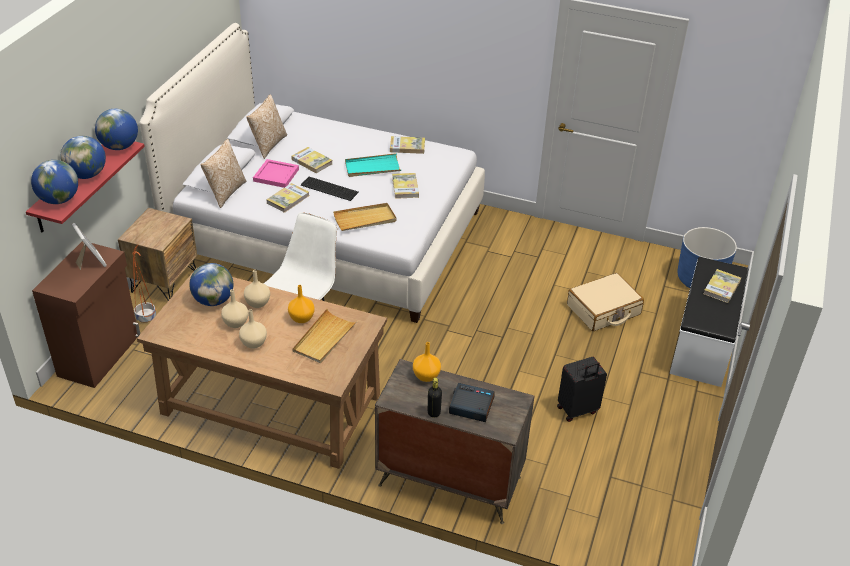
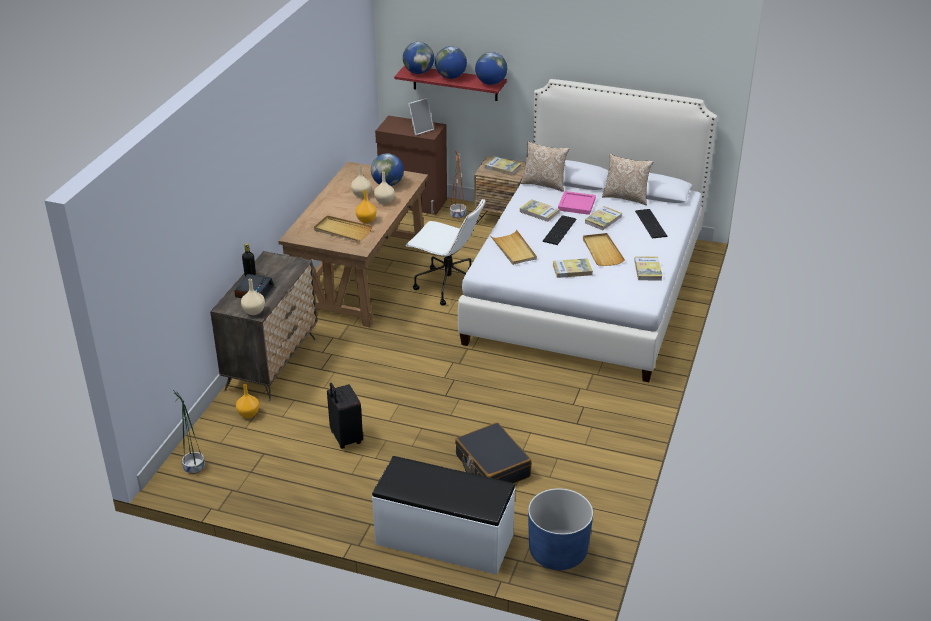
camera: 90 degrees right, 5 degrees down
beige vase [239,309,267,349] -> beige vase moved to [241,279,265,315]
turquoise tray [345,153,401,177] -> beige tray [583,233,625,266]
orange vase [413,342,441,382] -> orange vase moved to [236,384,259,418]
beige suitcase [567,273,644,331] -> black suitcase [455,423,532,483]
book [704,269,741,303] -> book moved to [485,156,521,176]
none -> green planter [173,390,205,474]
none -> keyboard [635,209,668,238]

